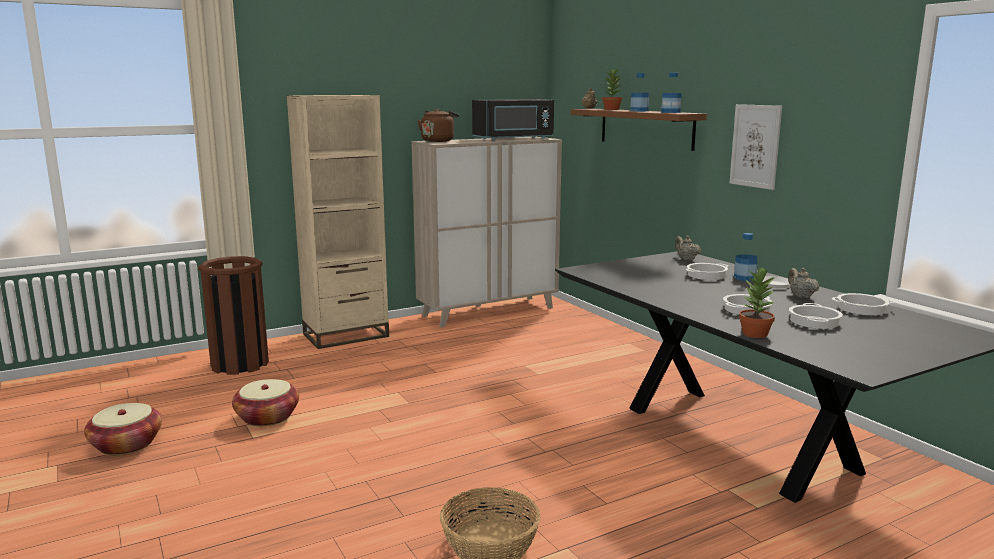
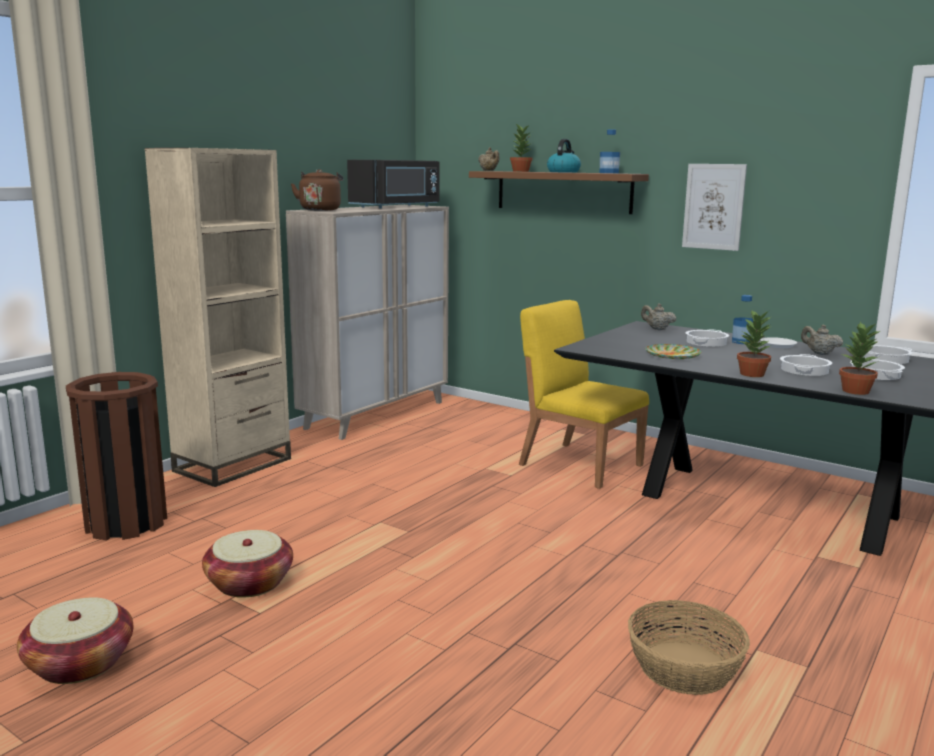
camera: 25 degrees left, 0 degrees up
bottle [630,73,649,111] -> kettle [547,139,581,173]
none -> yellow chair [519,300,649,489]
none -> plate [645,344,701,359]
none -> potted plant [737,311,772,377]

